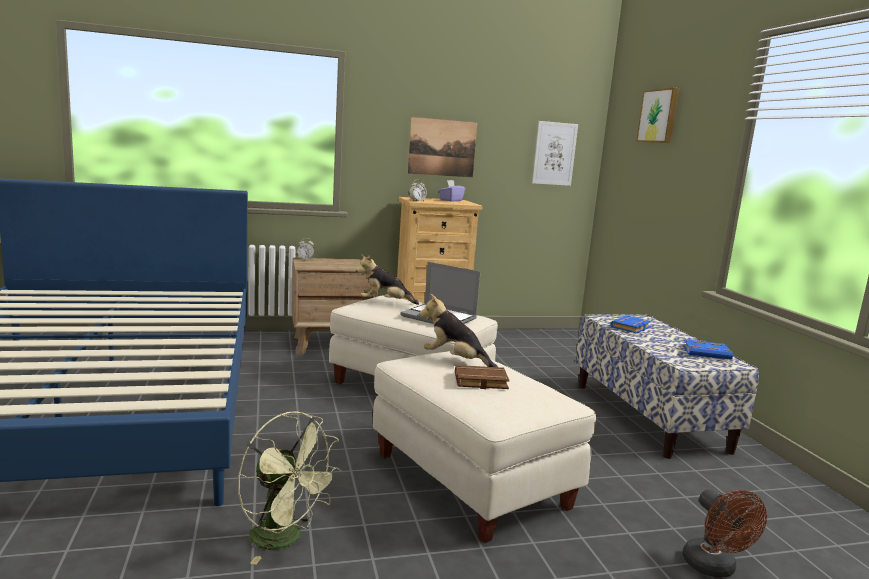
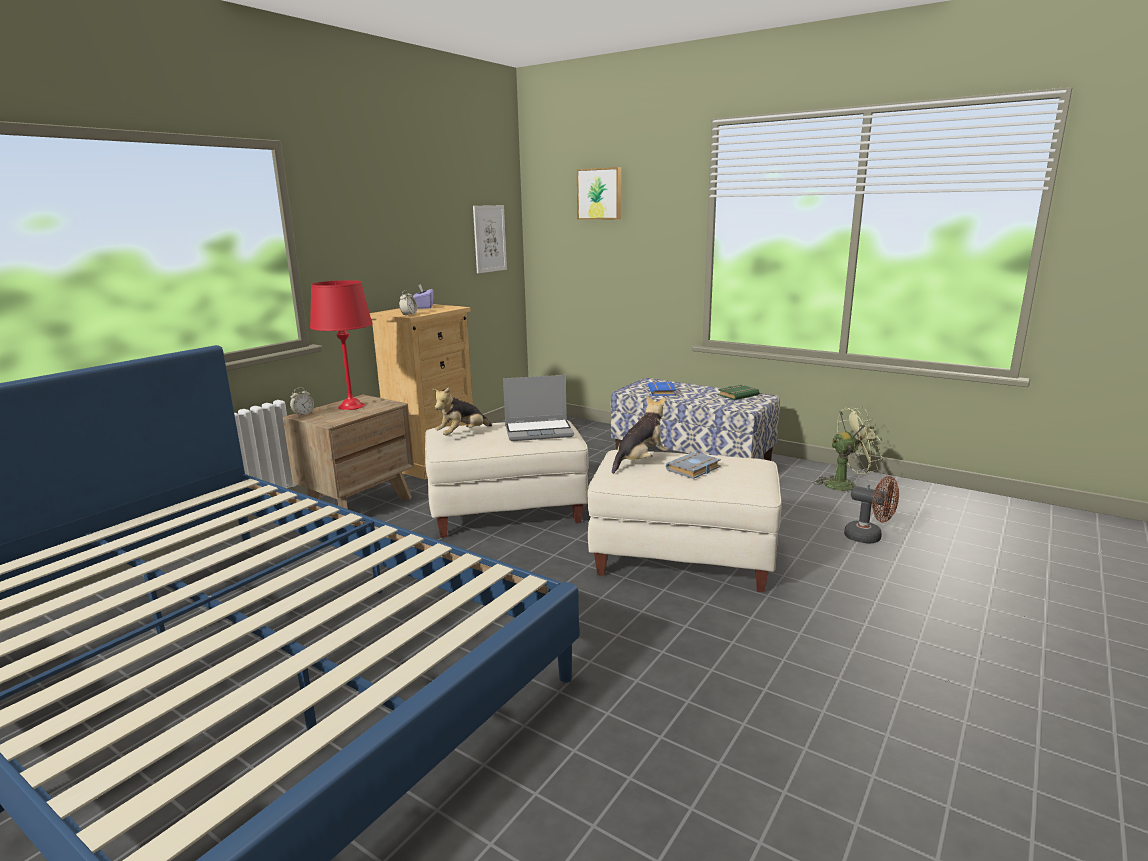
camera: 40 degrees left, 5 degrees up
green fan [238,411,341,565] -> green fan moved to [813,407,883,491]
picture [408,117,477,178] -> none
plush toy [419,294,498,367] -> plush toy turned 150 degrees clockwise [612,396,669,474]
brown book [455,365,510,389] -> grey book [665,452,721,479]
blue book [683,339,733,360] -> green book [718,385,760,400]
none -> red table lamp [310,280,373,410]

